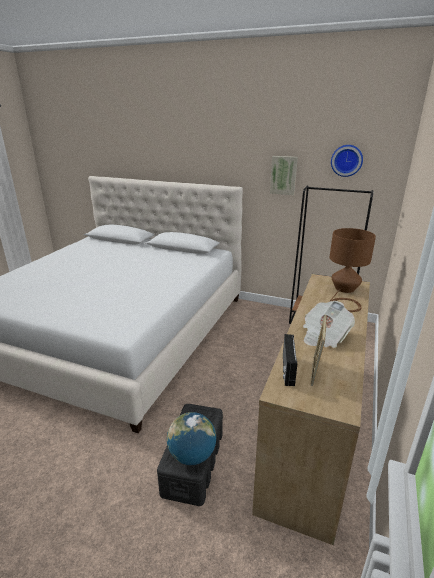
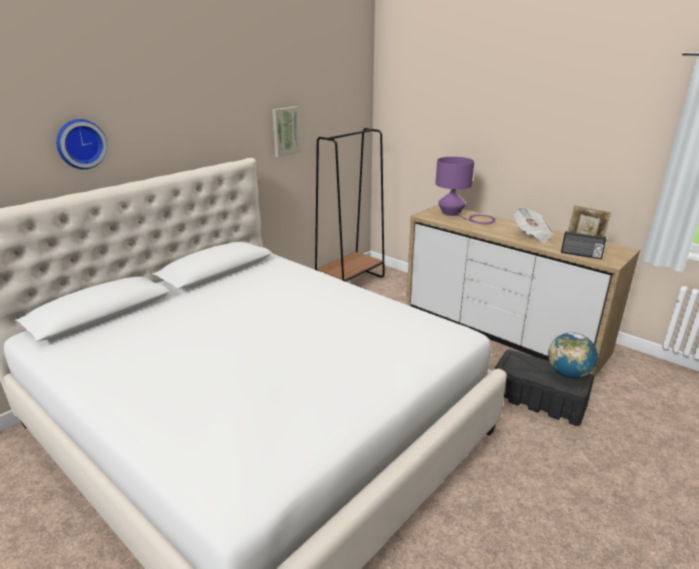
camera: 70 degrees left, 0 degrees up
brown table lamp [329,228,376,312] -> purple table lamp [435,157,495,224]
wall clock [331,145,363,177] -> wall clock moved to [56,119,107,169]

